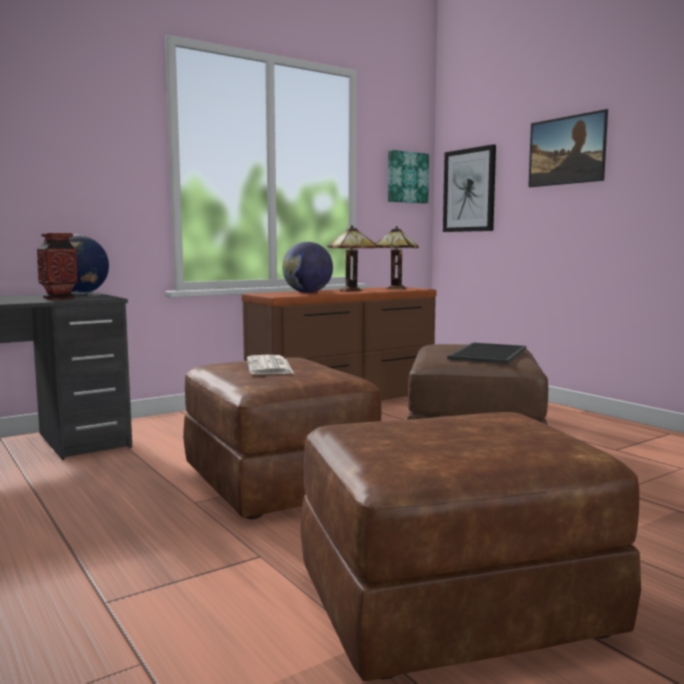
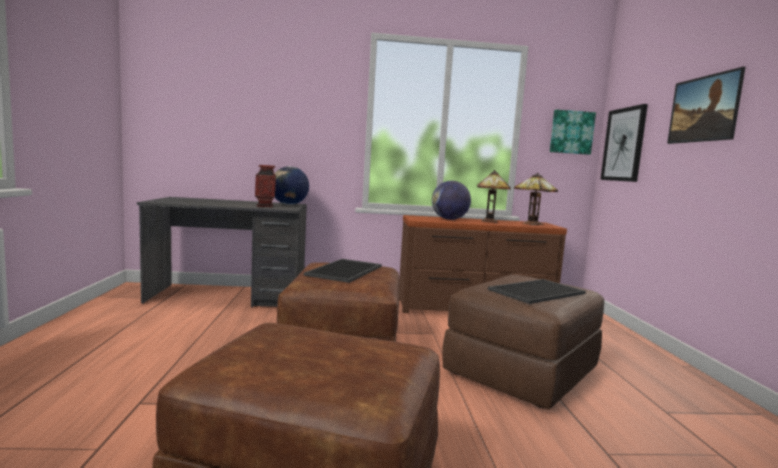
camera: 30 degrees right, 0 degrees up
newspaper [247,355,294,375] -> tray [304,259,382,283]

